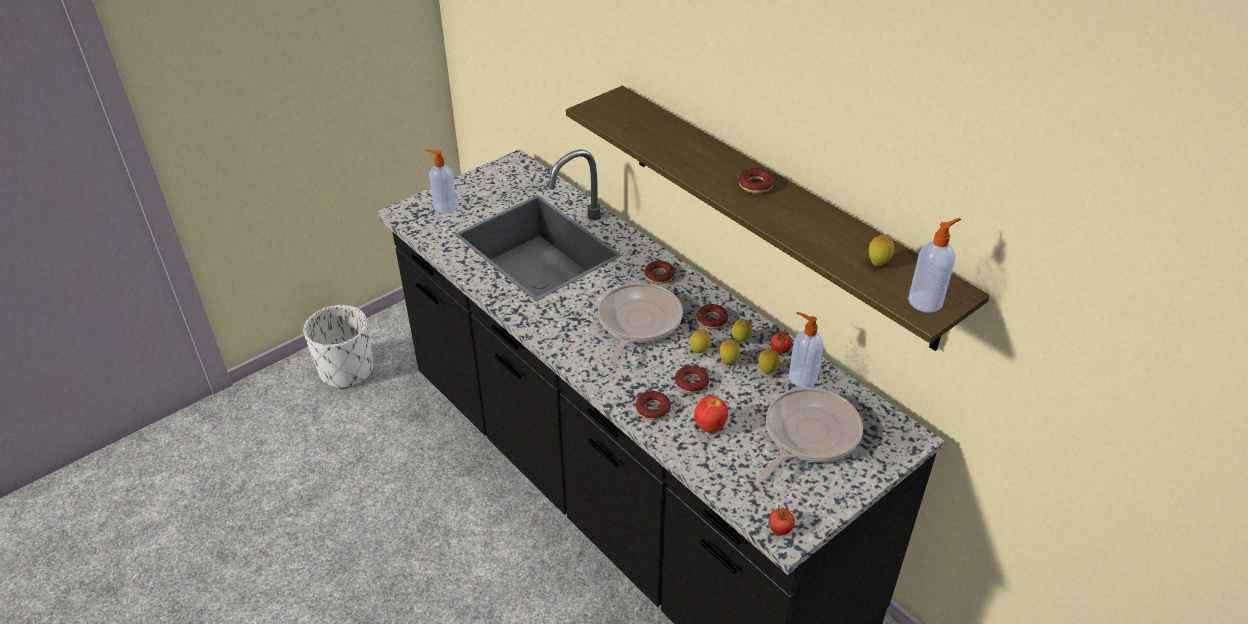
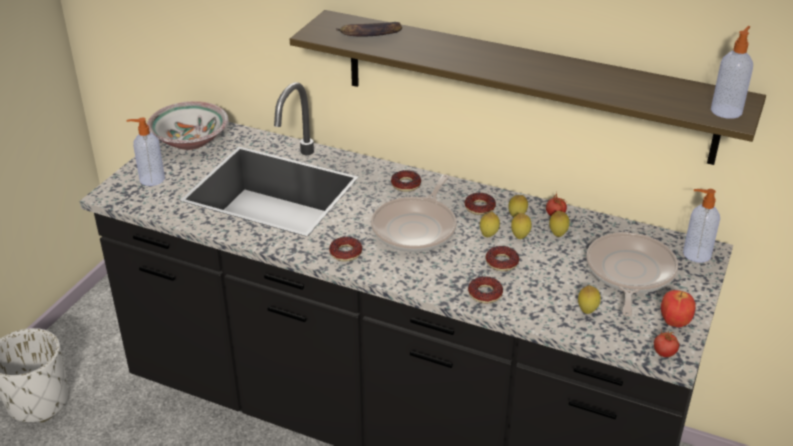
camera: 25 degrees left, 5 degrees down
frying pan [598,283,683,365] -> frying pan turned 150 degrees counterclockwise [371,174,457,252]
apple [694,396,728,433] -> apple moved to [661,290,696,328]
donut [738,168,774,193] -> donut moved to [329,237,362,262]
soap dispenser [789,312,823,387] -> soap dispenser moved to [683,189,720,262]
lemon [869,234,894,266] -> lemon moved to [578,285,601,314]
none -> bowl [147,101,229,150]
none -> banana [336,22,402,37]

